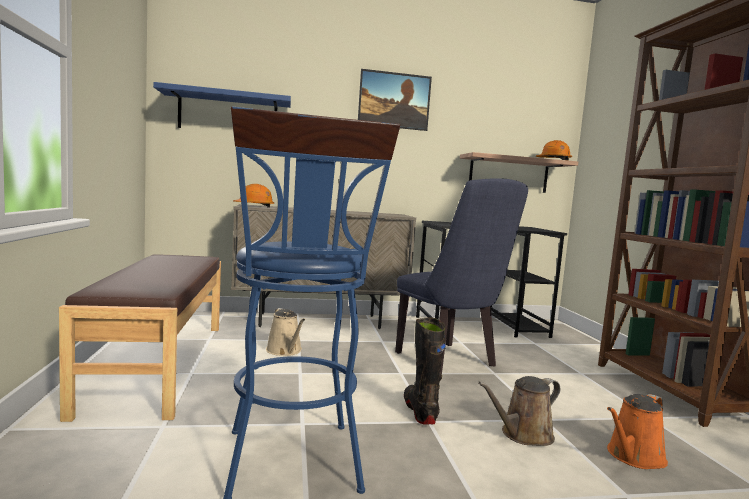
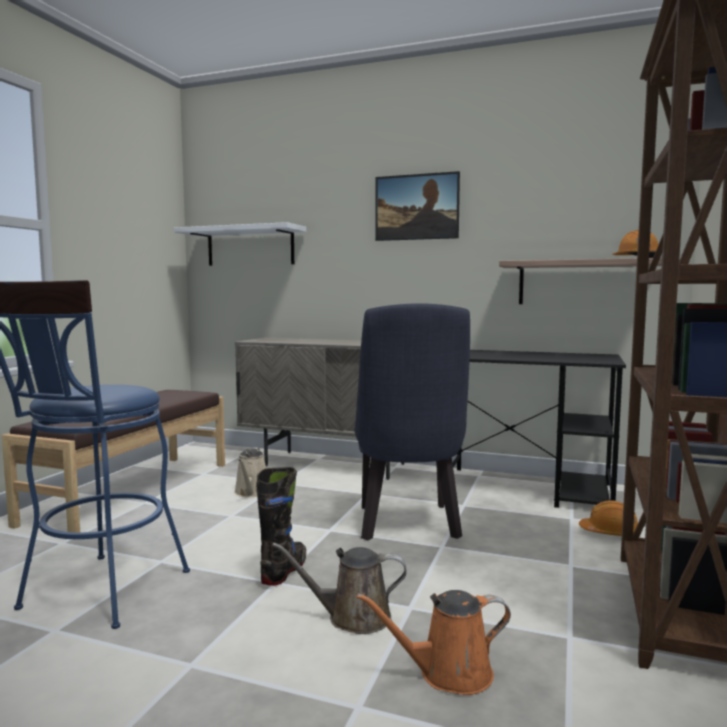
camera: 30 degrees right, 0 degrees up
blue shelf [153,82,291,128] -> white shelf [174,222,306,266]
orange hard hat [233,184,274,208] -> orange hard hat moved to [579,500,638,536]

